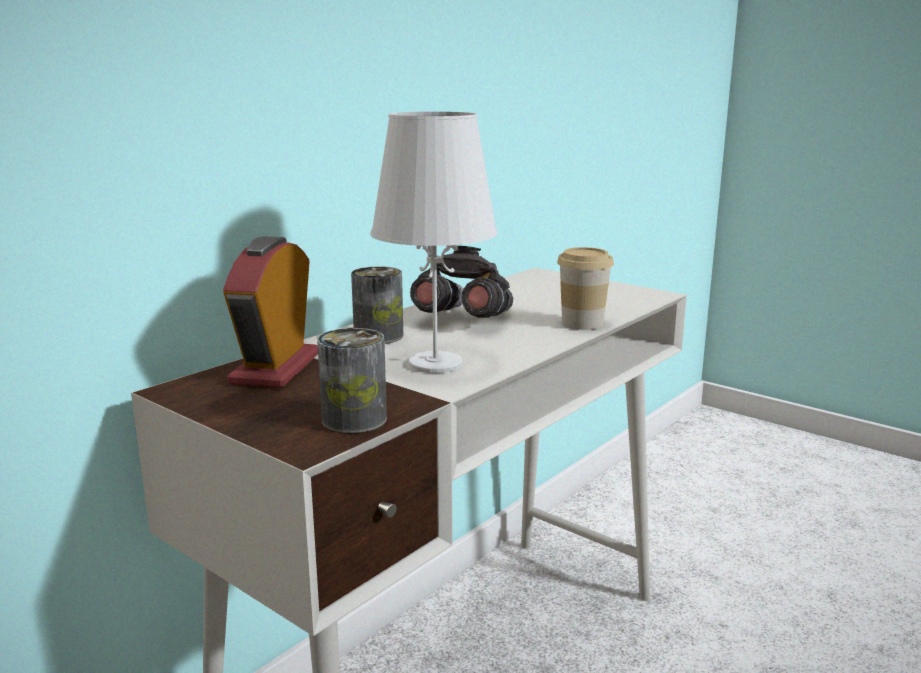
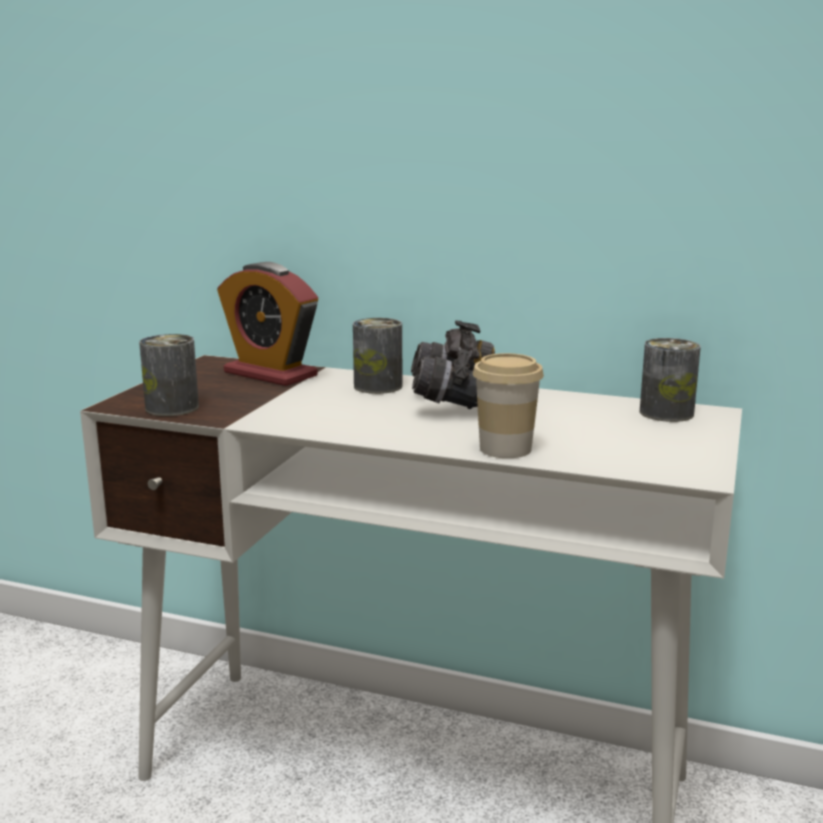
camera: 70 degrees right, 0 degrees up
alarm clock [223,236,318,388] -> alarm clock turned 135 degrees counterclockwise [217,262,318,386]
white table lamp [370,111,498,373] -> none
none -> can [640,338,701,422]

